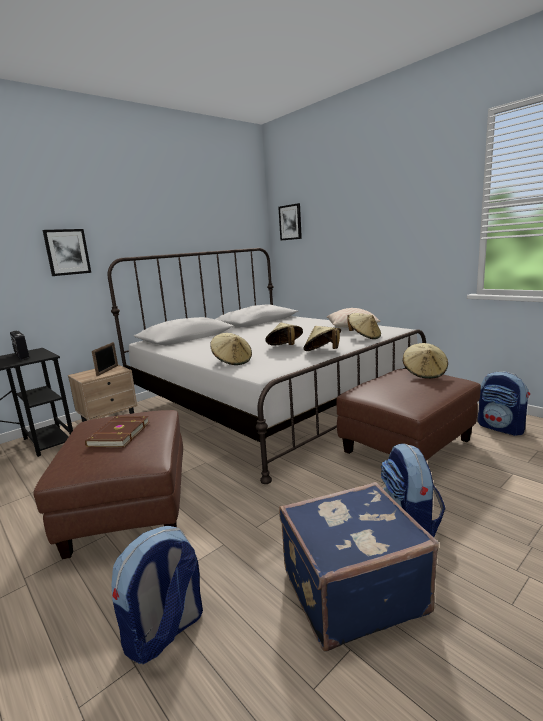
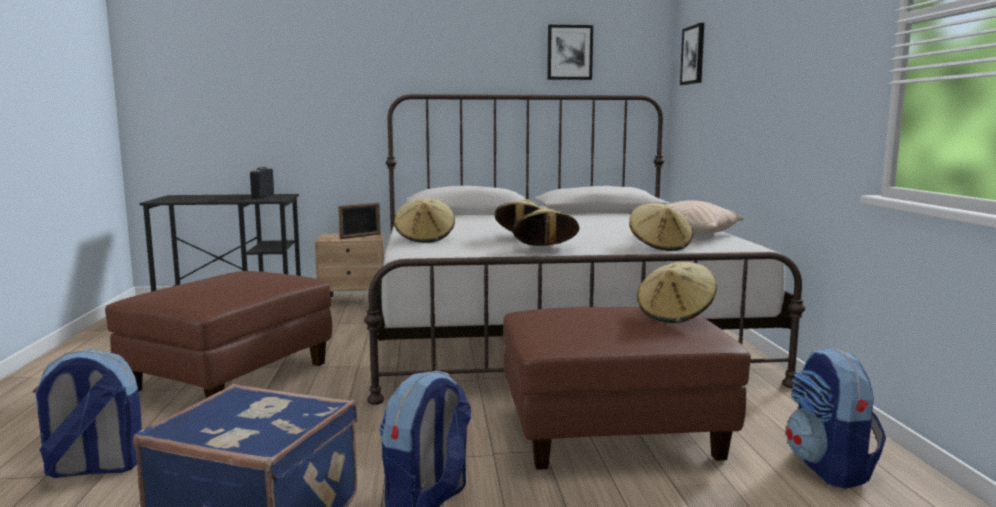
camera: 35 degrees right, 5 degrees down
picture [42,229,91,276] -> picture moved to [547,25,593,80]
brown book [85,416,150,447] -> none

